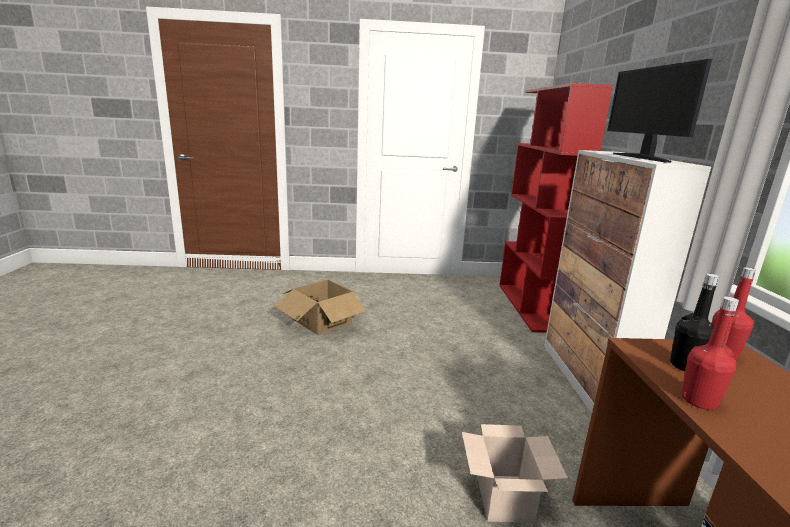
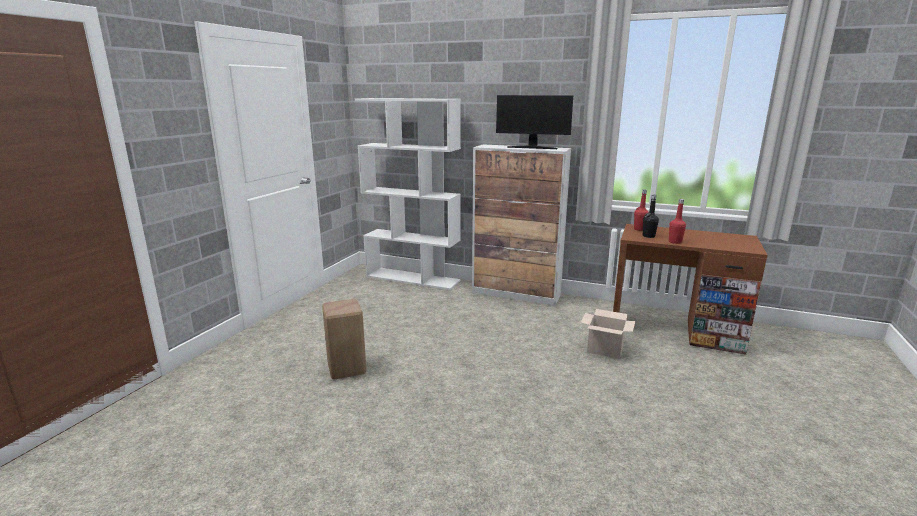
camera: 65 degrees left, 0 degrees up
cardboard box [274,280,368,335] -> beige stool [322,299,367,379]
red bookcase [499,83,613,333] -> white bookcase [355,98,461,290]

